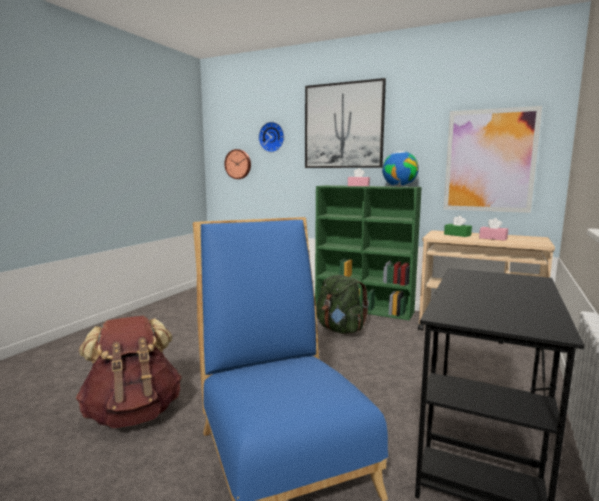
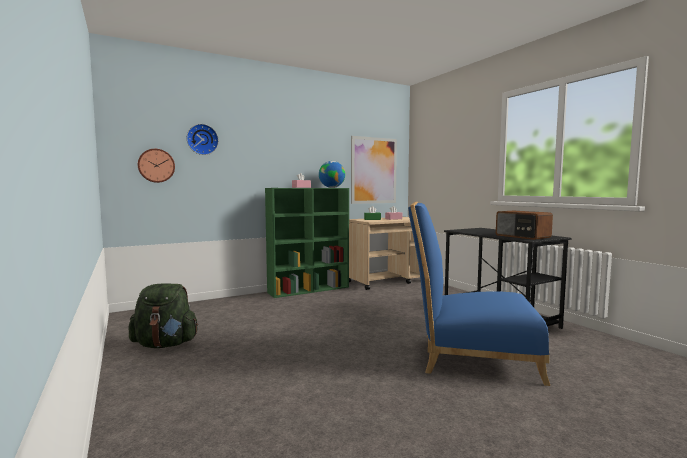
camera: 55 degrees left, 5 degrees down
brown backpack [76,316,182,428] -> none
picture [305,78,386,168] -> none
green backpack [316,275,369,334] -> green backpack moved to [129,283,198,348]
none -> radio [496,211,553,240]

